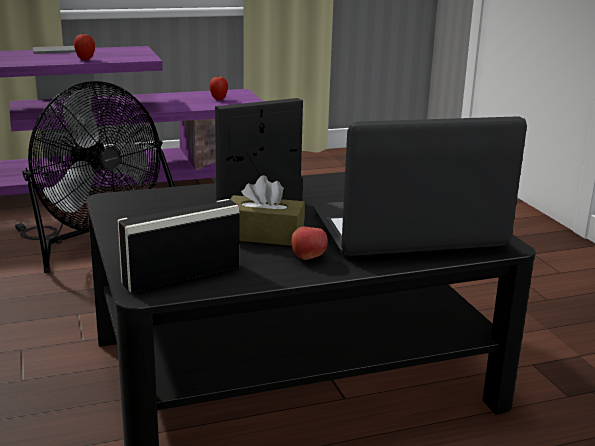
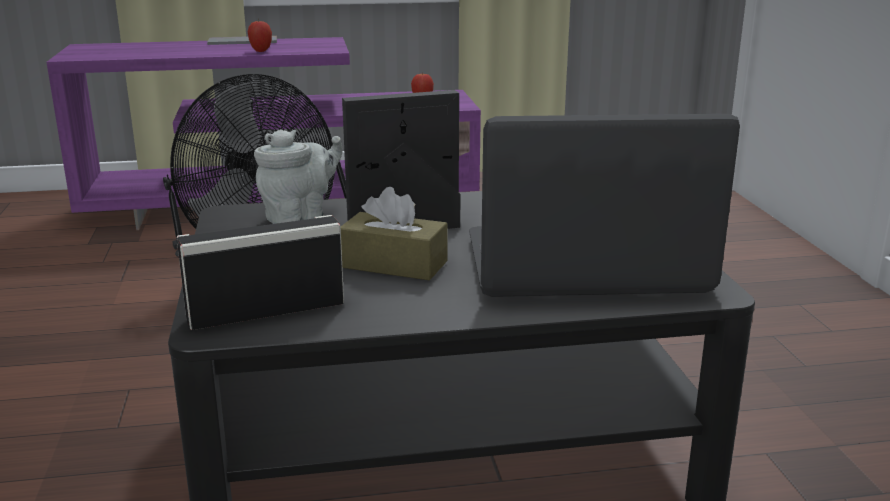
camera: 10 degrees right, 0 degrees up
apple [291,227,328,260] -> none
none -> grey teapot [254,129,343,224]

